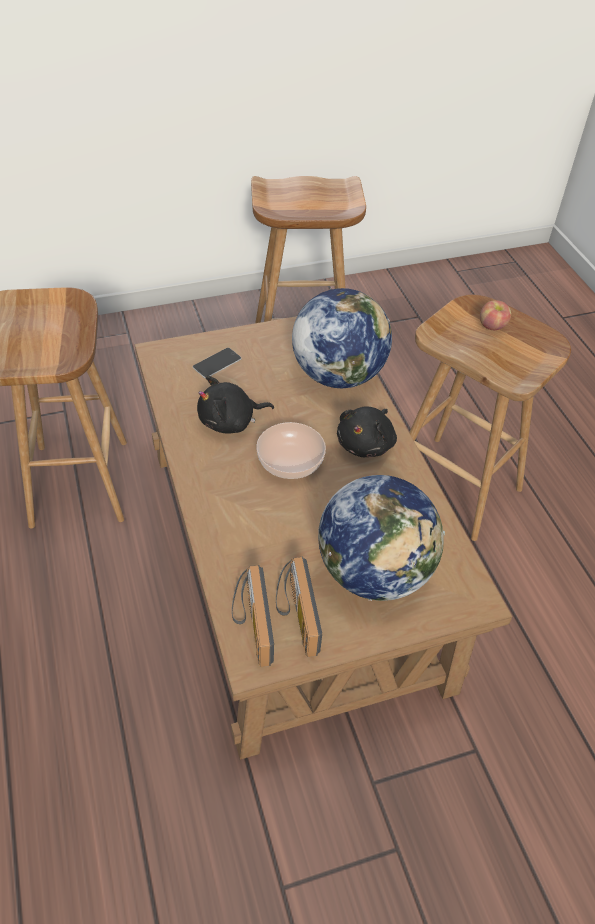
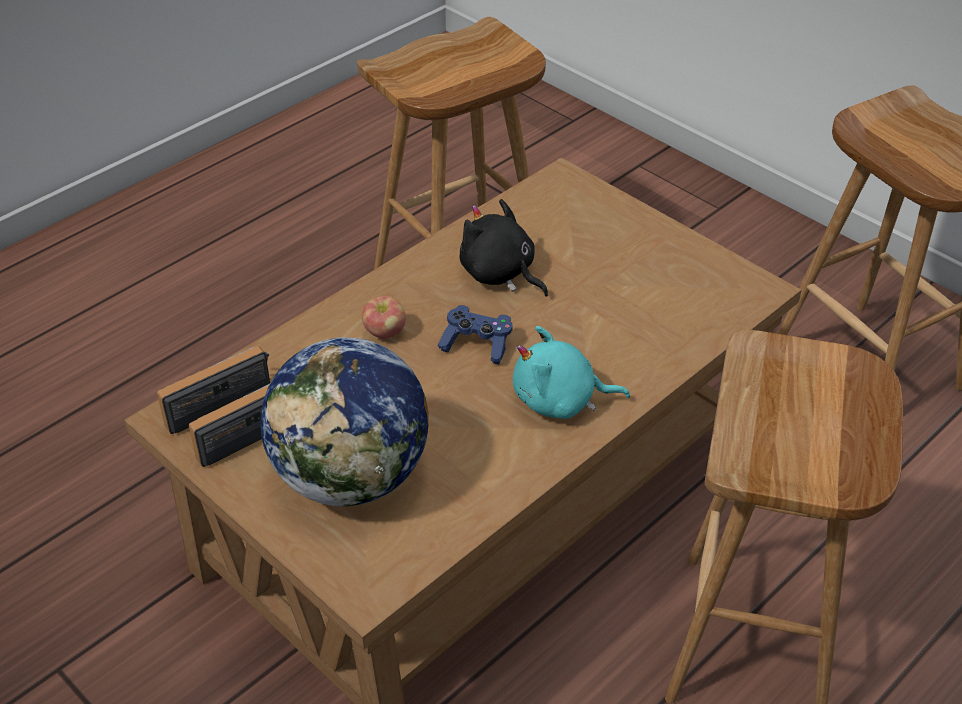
camera: 65 degrees right, 5 degrees down
phone [192,348,242,378] -> none
bowl [256,422,326,479] -> blue game controller [438,305,513,364]
globe [292,288,392,388] -> none
black plush toy [337,406,397,457] -> turquoise plush toy [513,326,630,419]
apple [480,300,511,330] -> apple moved to [362,296,406,338]

